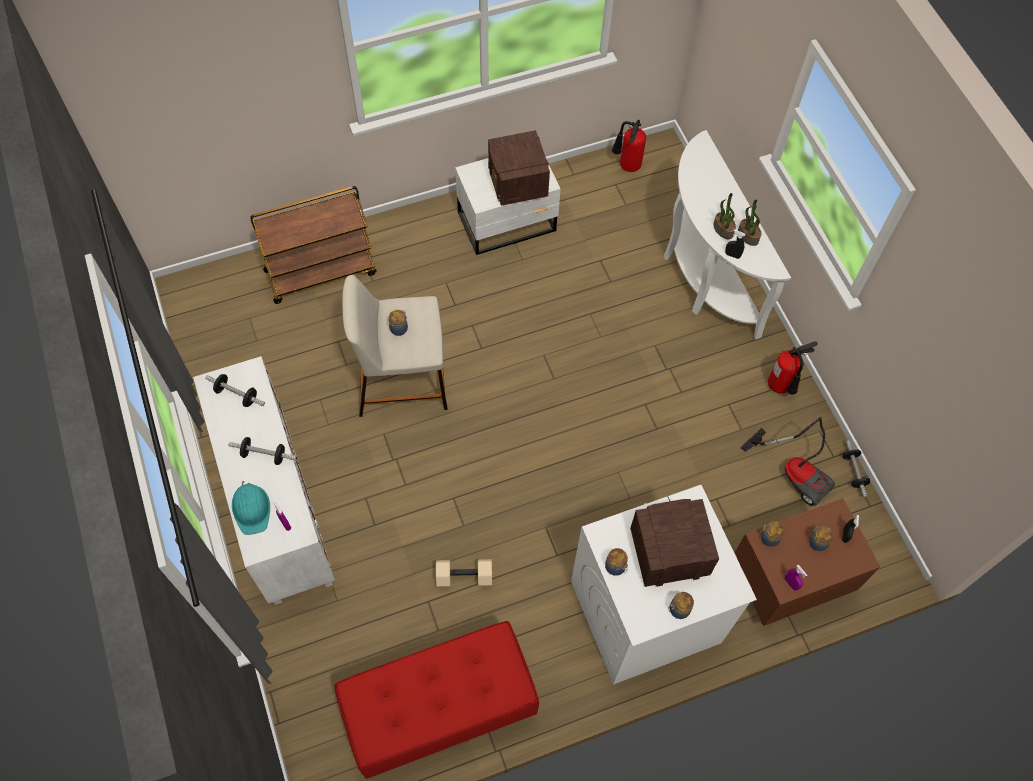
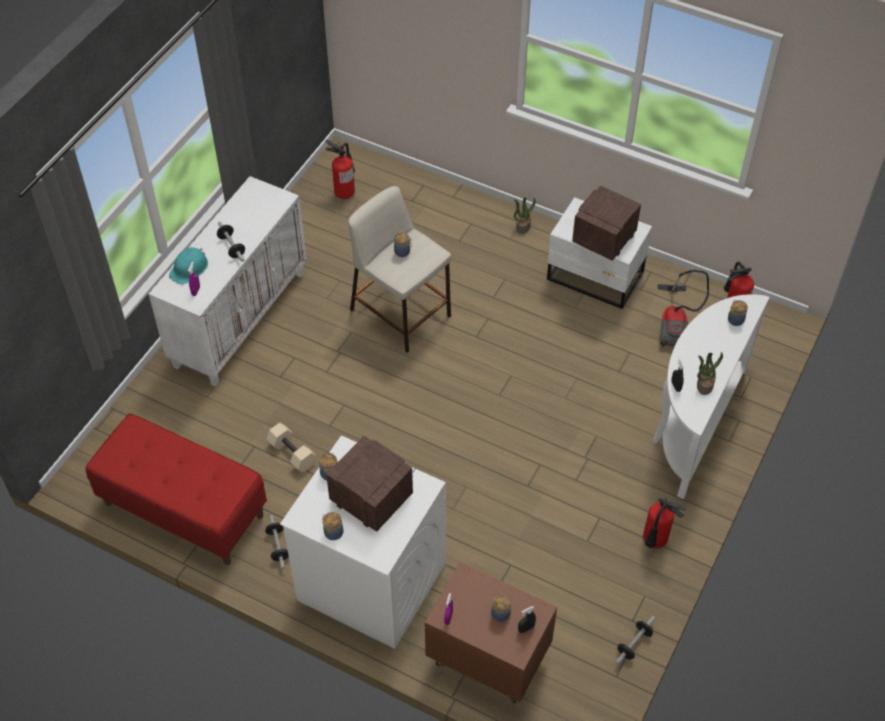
camera: 50 degrees right, 10 degrees down
dumbbell [205,374,265,407] -> dumbbell moved to [265,515,289,569]
brown cart [250,186,376,304] -> none
potted plant [714,193,736,239] -> potted plant moved to [514,197,536,234]
vacuum cleaner [741,417,835,507] -> vacuum cleaner moved to [658,270,709,347]
jar [760,521,785,547] -> jar moved to [728,300,748,326]
none -> fire extinguisher [325,140,355,199]

